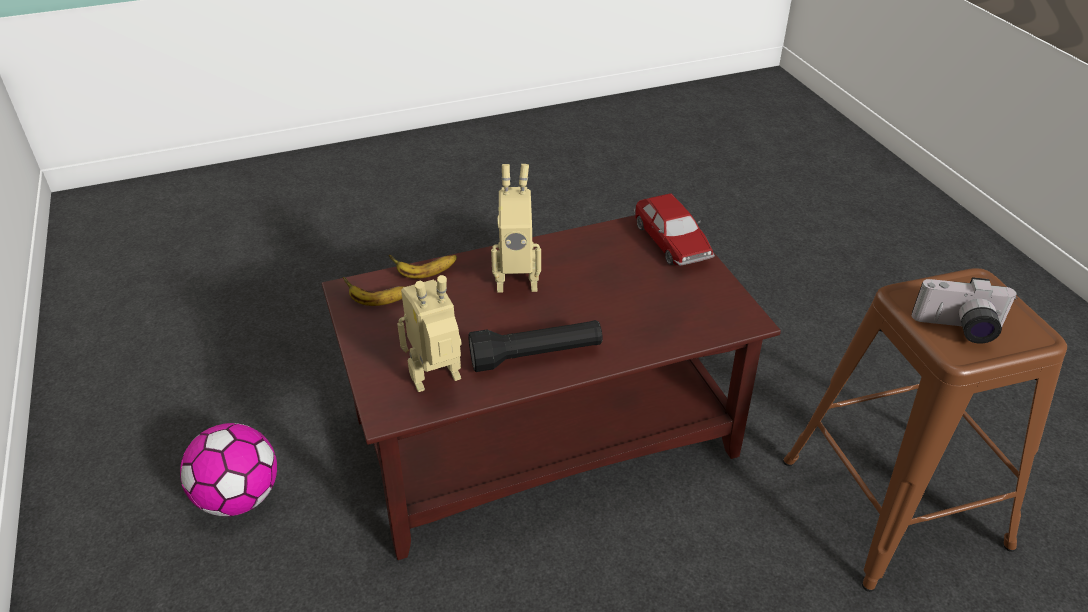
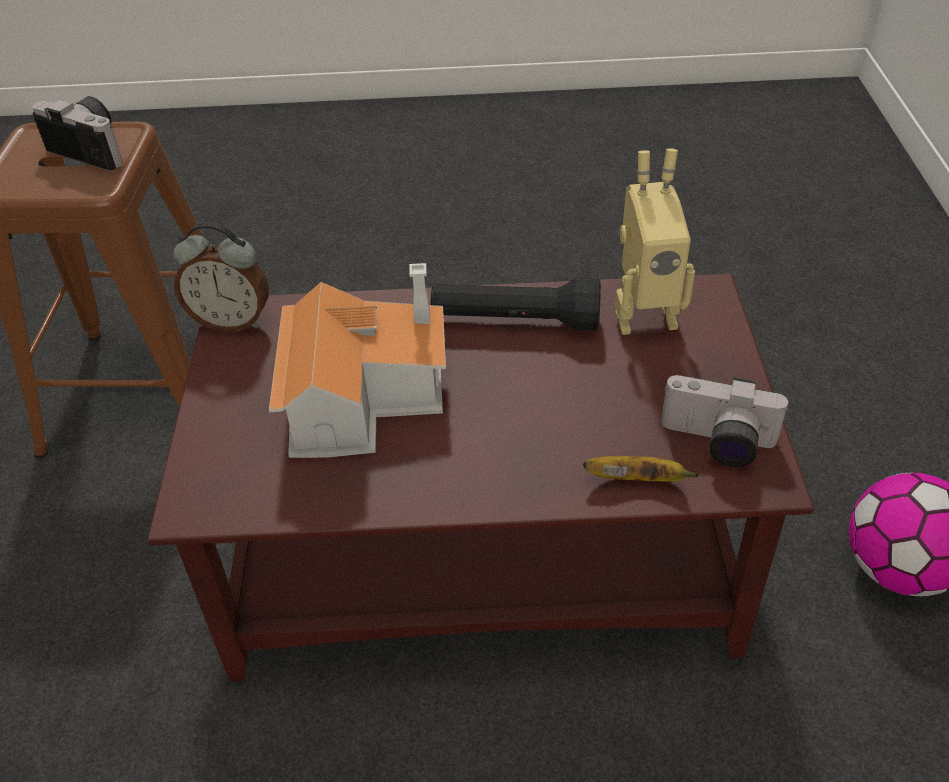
camera: 160 degrees left, 5 degrees up
banana [343,277,407,306] -> camera [661,375,789,467]
toy robot [491,164,541,293] -> none
toy car [633,193,715,266] -> none
none -> alarm clock [173,222,269,332]
none -> toy house [269,263,446,458]

